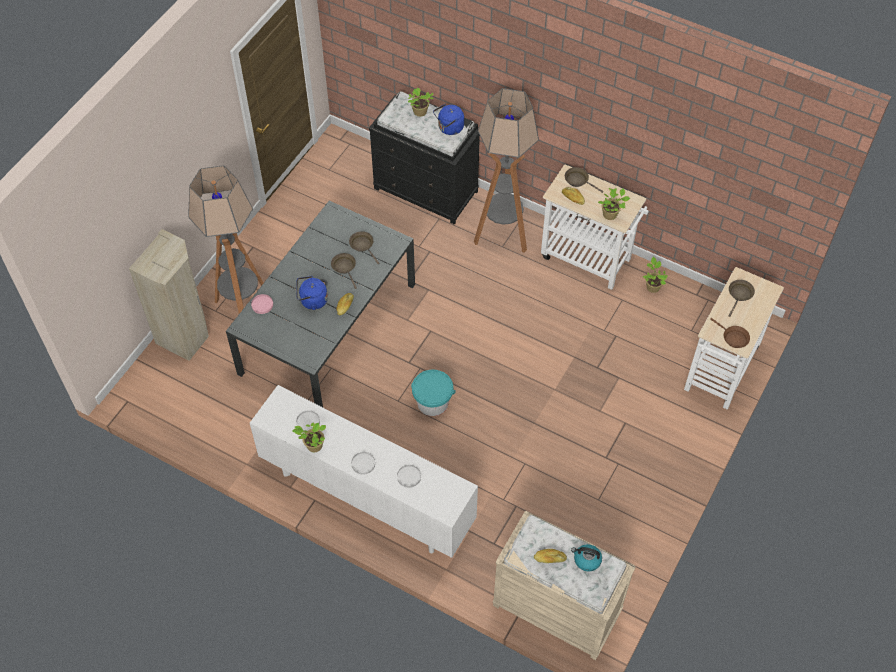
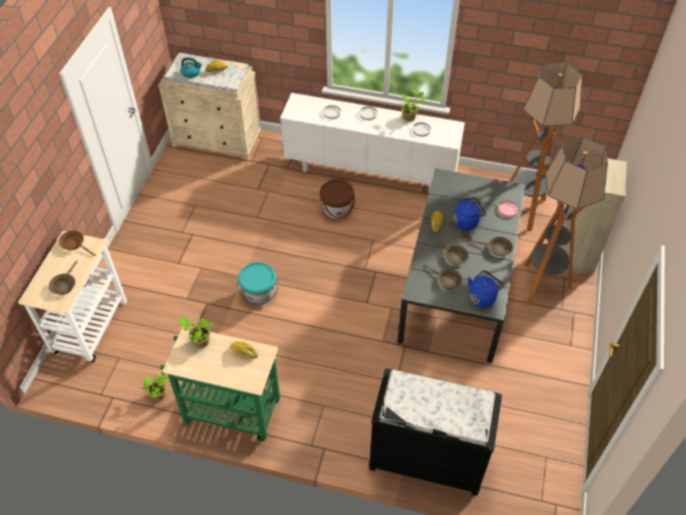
camera: 165 degrees right, 5 degrees down
potted plant [408,87,434,117] -> none
turquoise bucket [411,370,456,416] -> turquoise bucket moved to [237,262,278,305]
blue kettle [433,104,464,135] -> blue kettle moved to [468,270,504,308]
floor lamp [474,88,539,253] -> floor lamp moved to [509,63,582,231]
white cart [541,165,649,290] -> green cart [160,326,280,441]
brown frying pan [565,167,604,193] -> brown frying pan moved to [470,237,513,256]
none -> brown bucket [320,180,355,219]

